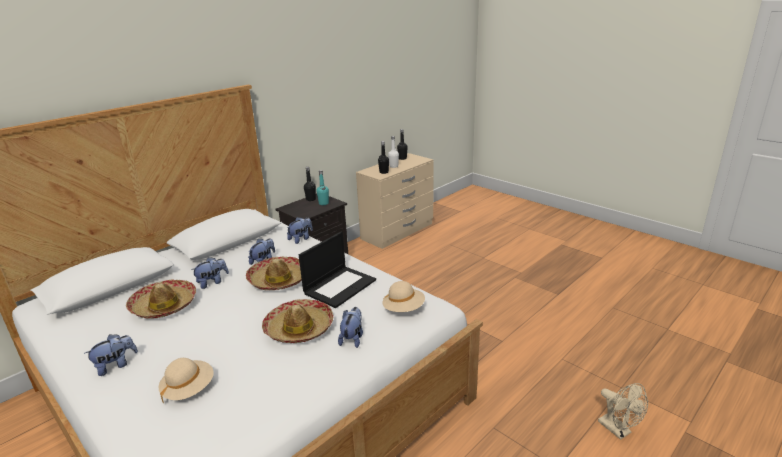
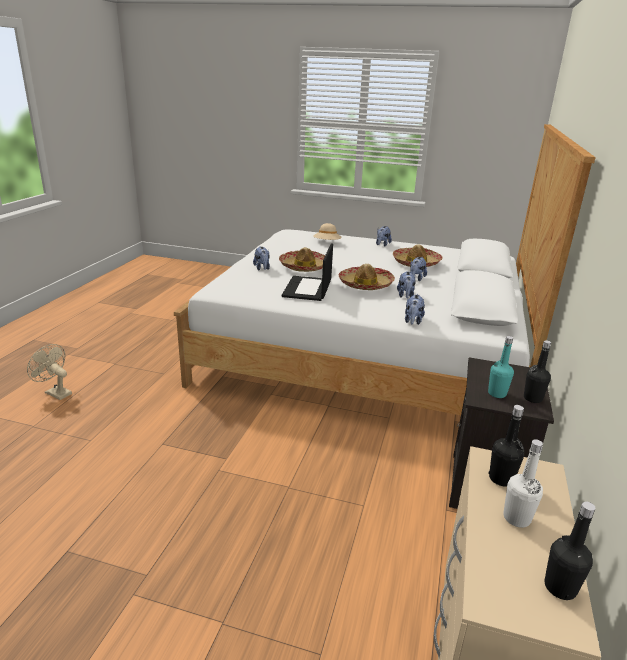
camera: 150 degrees right, 0 degrees up
beige hat [383,281,425,312] -> none

